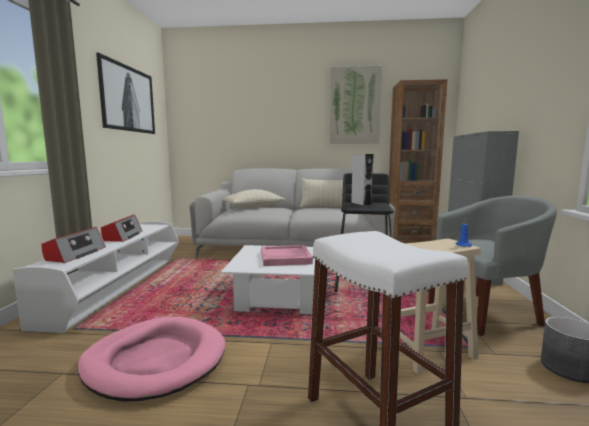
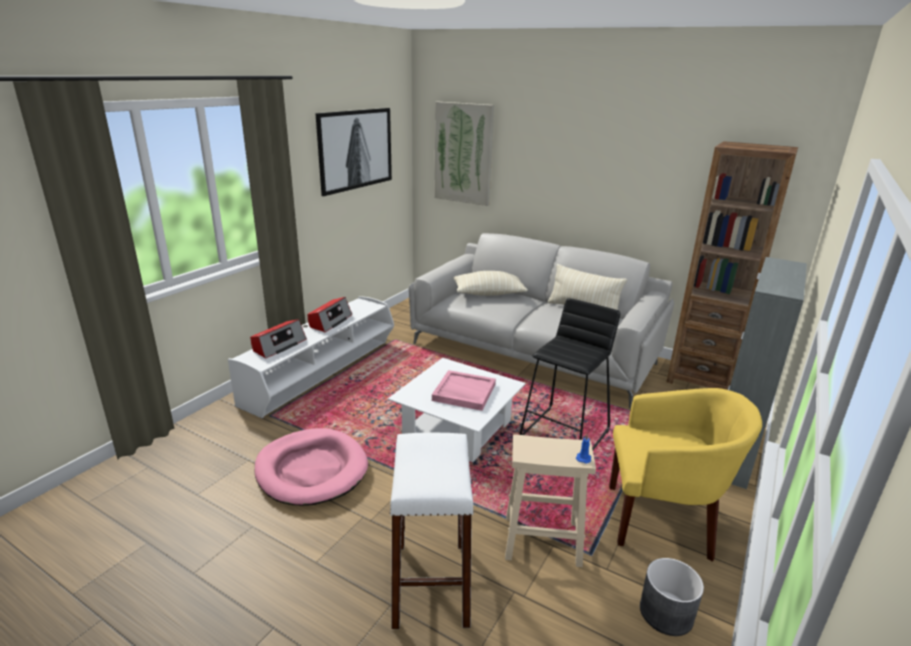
camera: 25 degrees right, 15 degrees up
picture [329,66,382,144] -> picture moved to [434,102,494,206]
grey speaker [351,154,373,206] -> none
grey armchair [428,195,557,336] -> yellow armchair [609,388,762,562]

